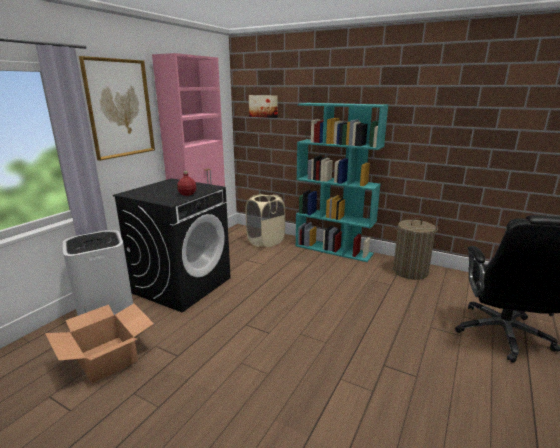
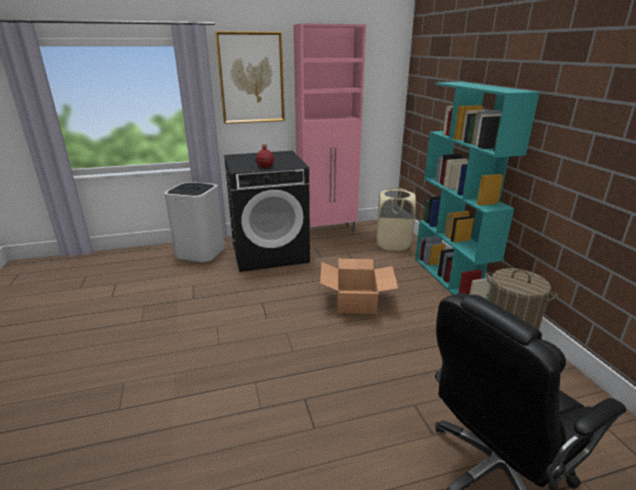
camera: 45 degrees right, 5 degrees up
cardboard box [45,304,154,384] -> cardboard box moved to [320,259,398,314]
picture [249,95,278,118] -> none

